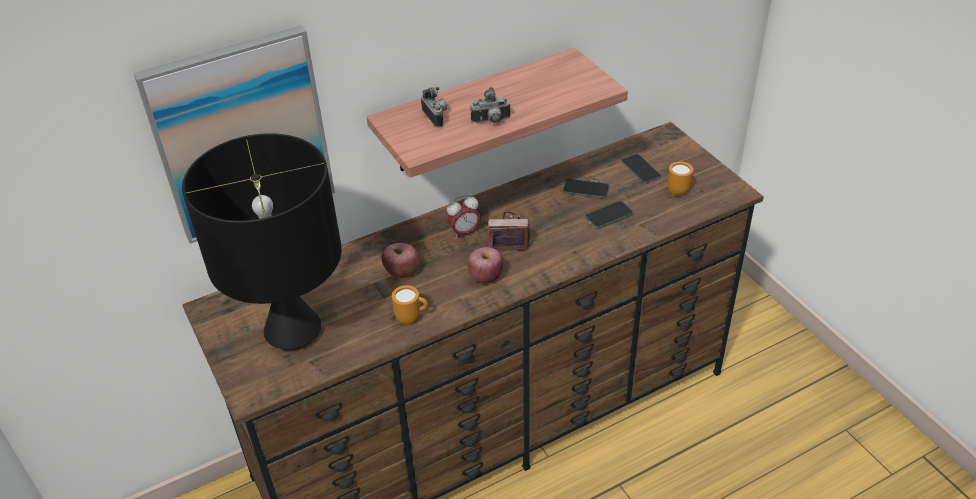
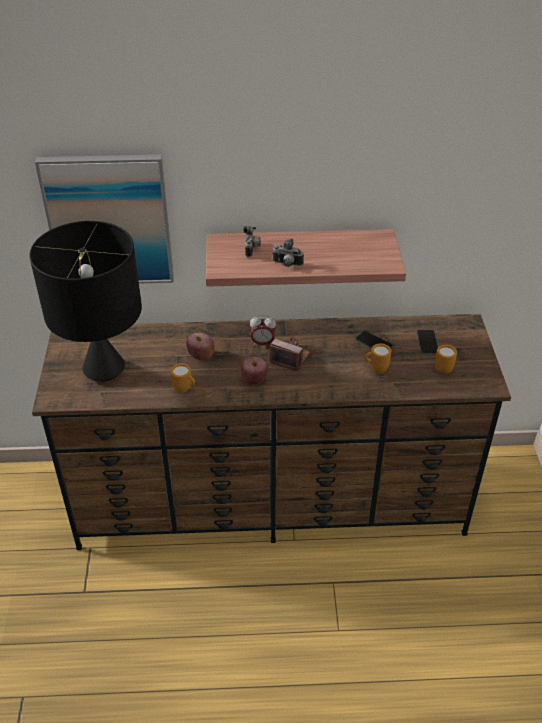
camera: 25 degrees right, 0 degrees up
phone [585,201,633,229] -> orange mug [365,344,391,373]

